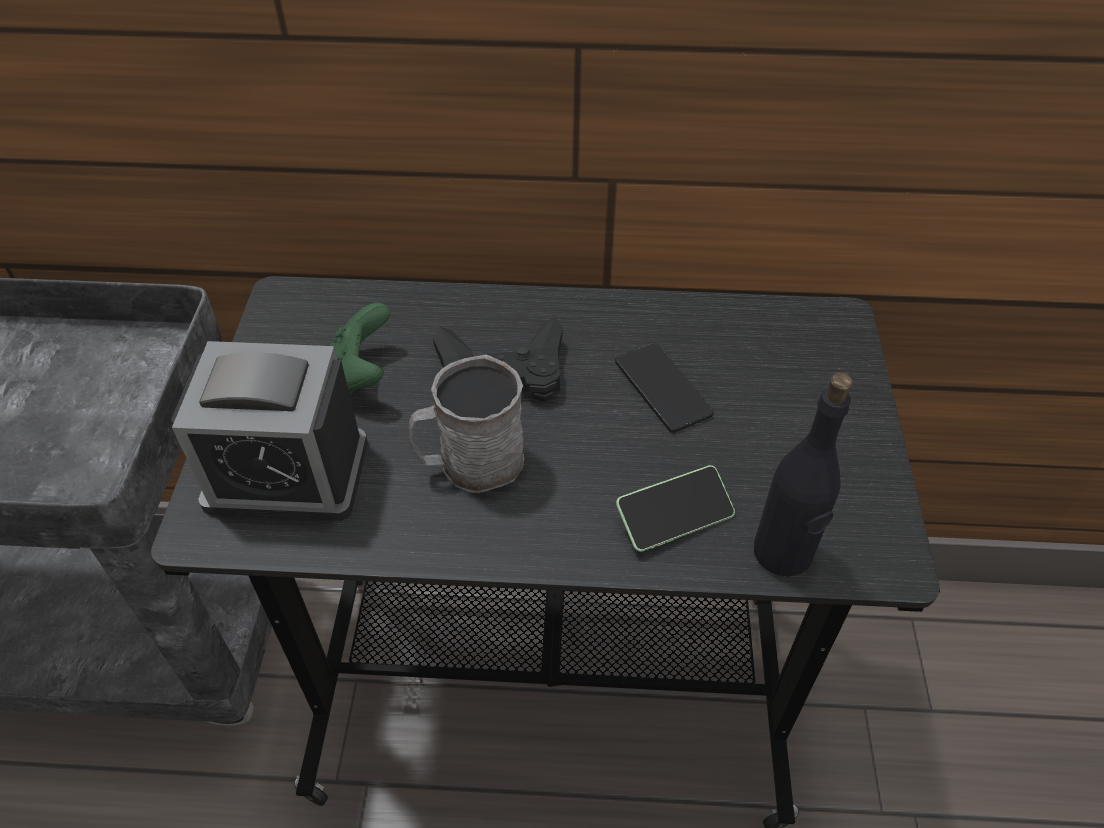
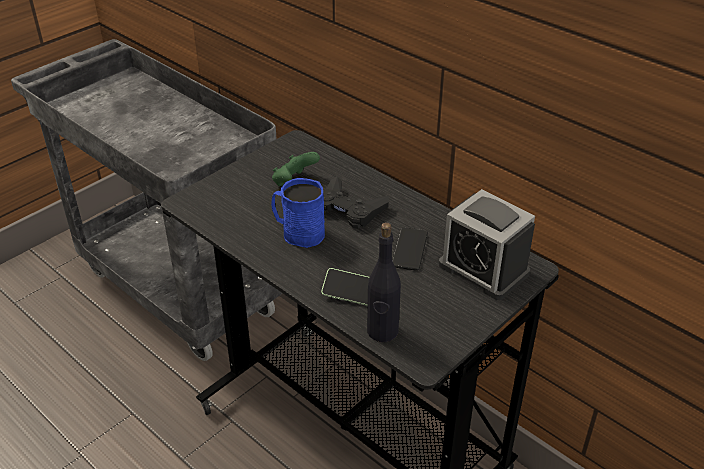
camera: 40 degrees right, 10 degrees down
alarm clock [171,341,368,521] -> alarm clock moved to [439,189,535,300]
grey mug [409,354,524,493] -> blue mug [271,178,325,248]

